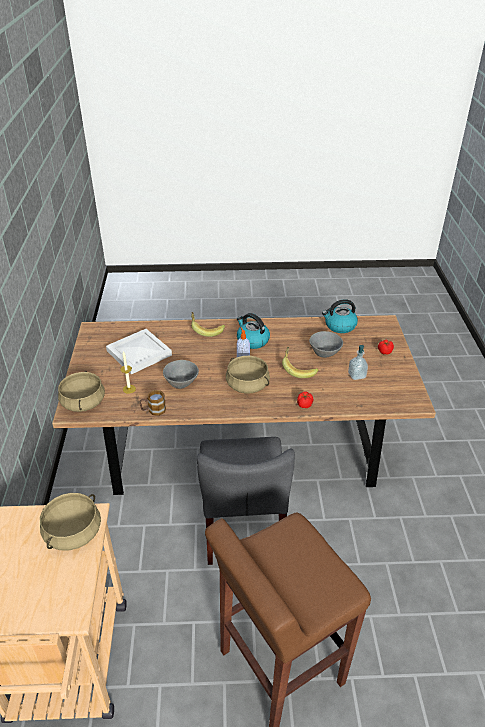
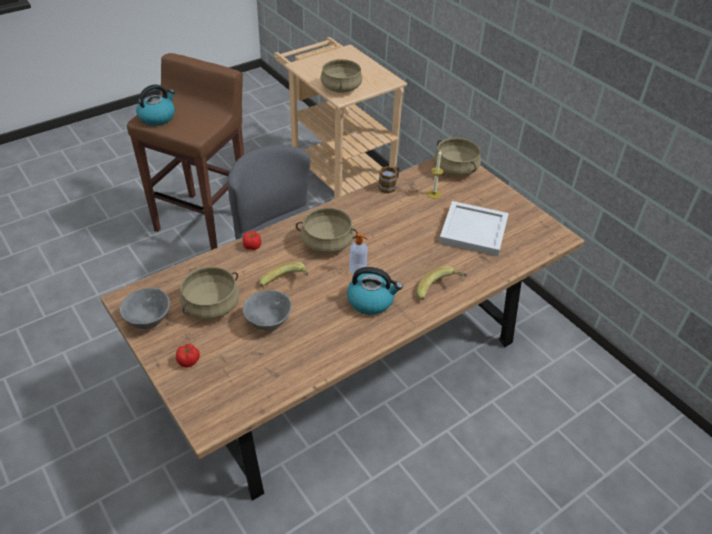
camera: 145 degrees right, 5 degrees up
grey bowl [163,360,199,389] -> grey bowl moved to [120,288,170,329]
kettle [322,299,358,333] -> kettle moved to [136,84,175,126]
soap dispenser [348,345,368,380] -> beige cooking pot [180,267,240,320]

